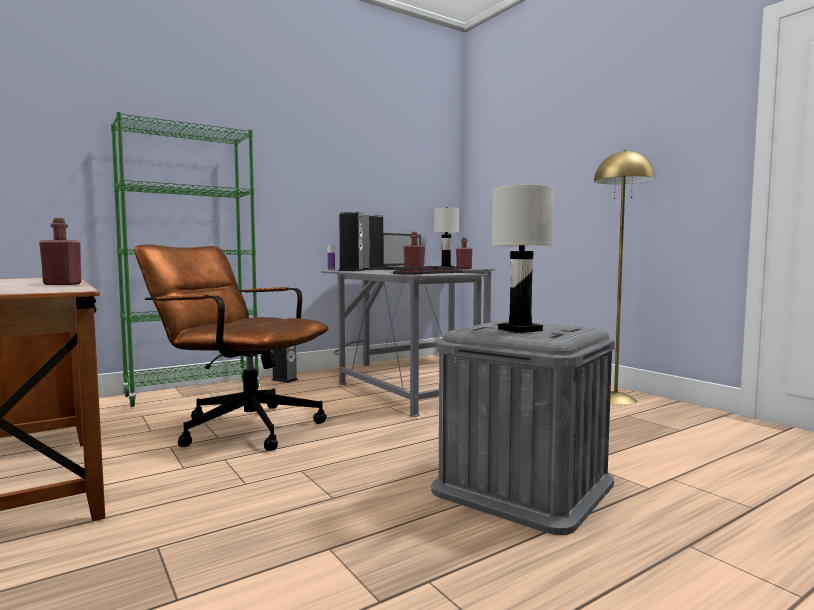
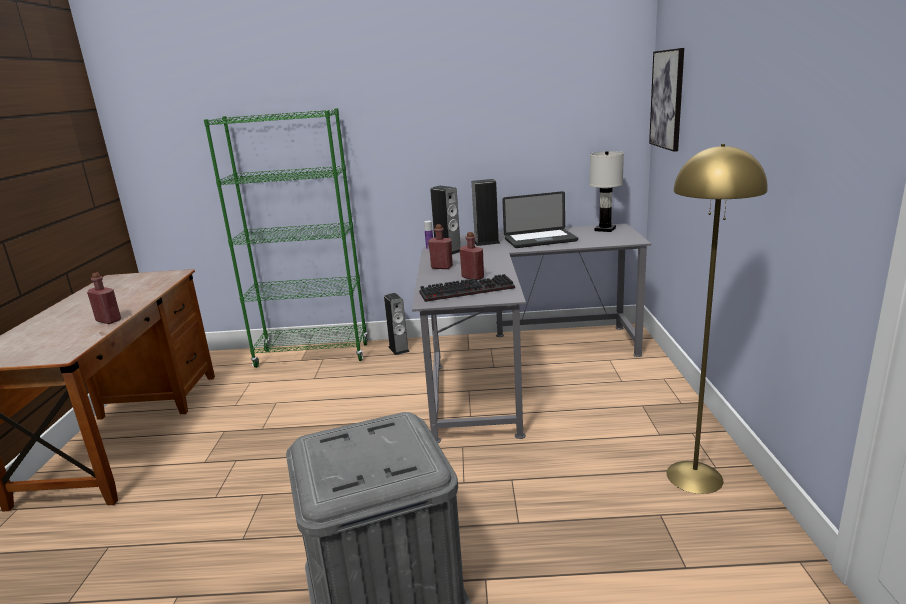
camera: 35 degrees right, 15 degrees up
brown office chair [134,244,329,451] -> none
red bottle [456,237,473,269] -> red bottle moved to [428,224,453,269]
white table lamp [492,185,554,333] -> none
none -> picture [649,48,684,152]

